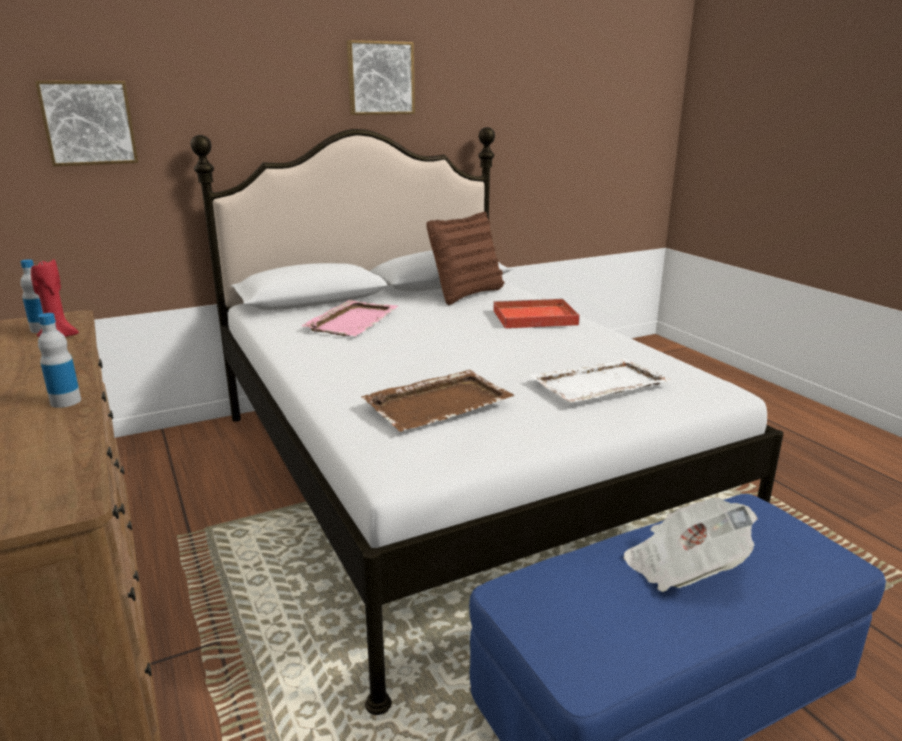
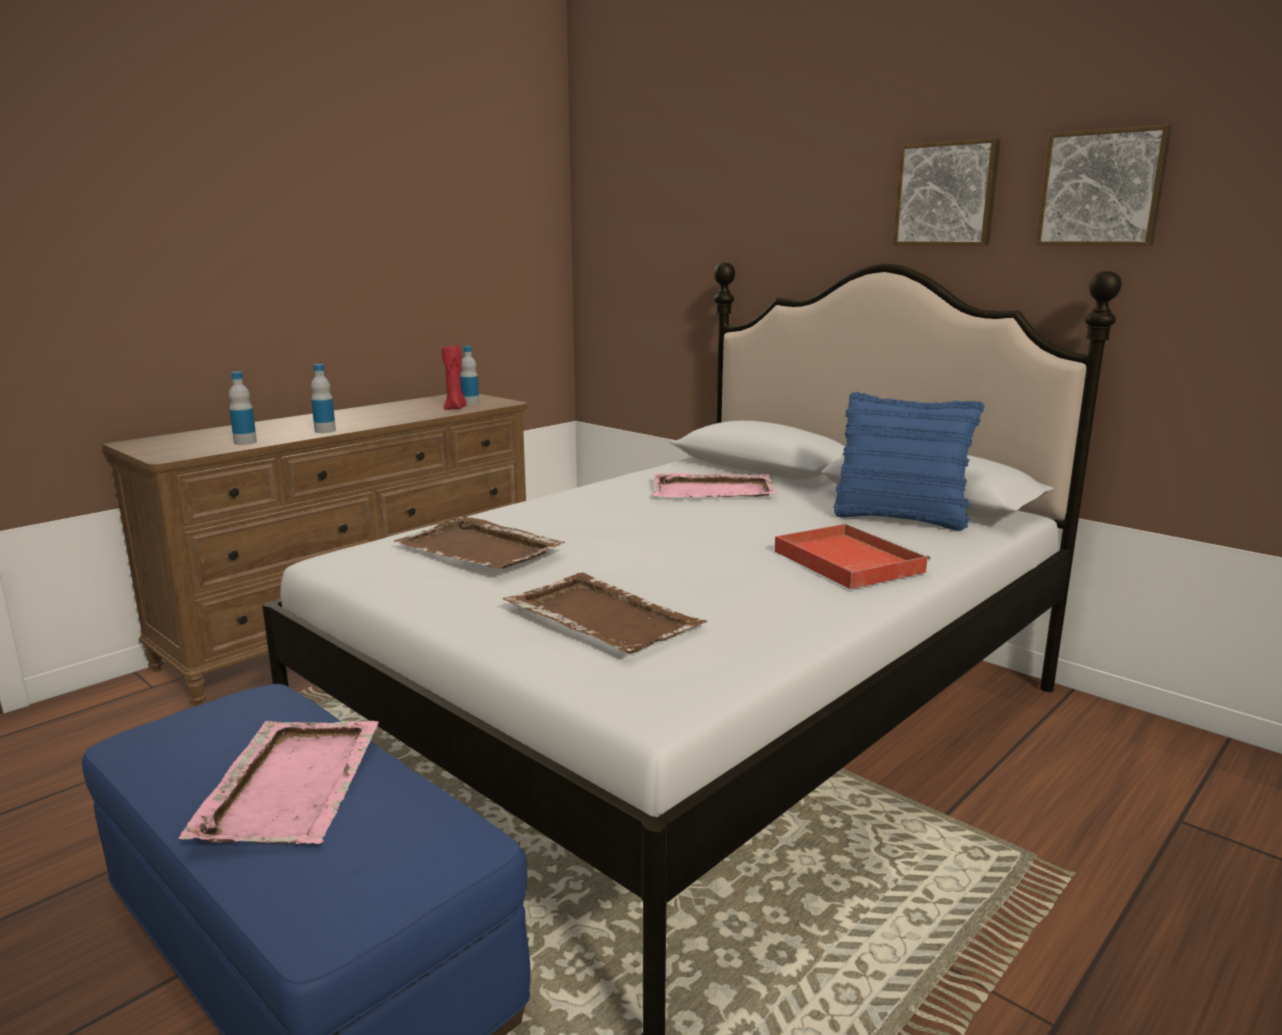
camera: 70 degrees right, 5 degrees down
picture [35,81,138,167] -> picture moved to [1036,125,1172,246]
brown pillow [426,212,505,305] -> blue pillow [833,392,985,530]
white tray [528,359,672,403] -> brown tray [503,573,707,654]
newspaper [623,497,757,592] -> pink tray [179,721,379,844]
none -> bottle [229,372,257,445]

